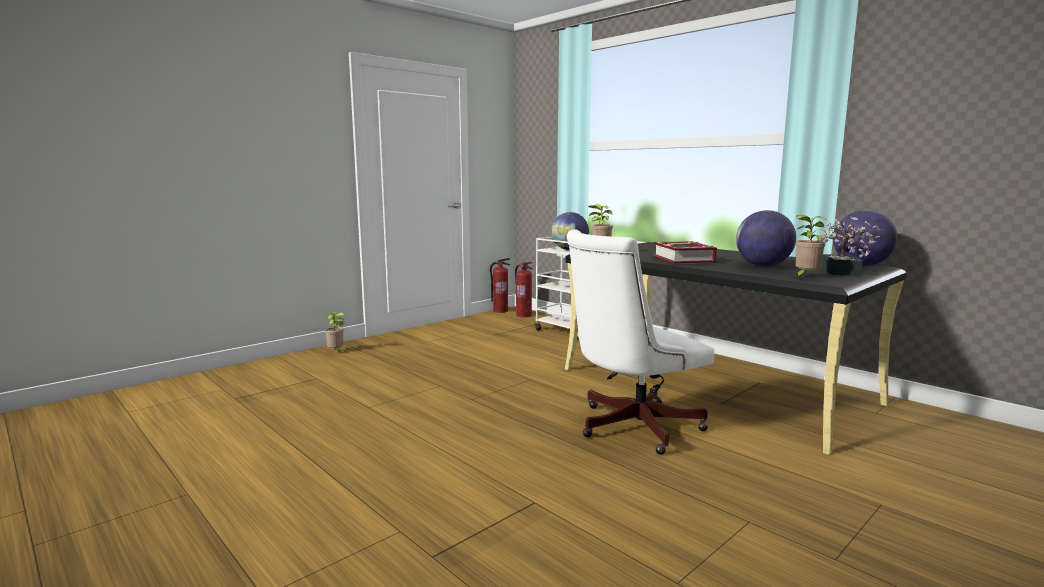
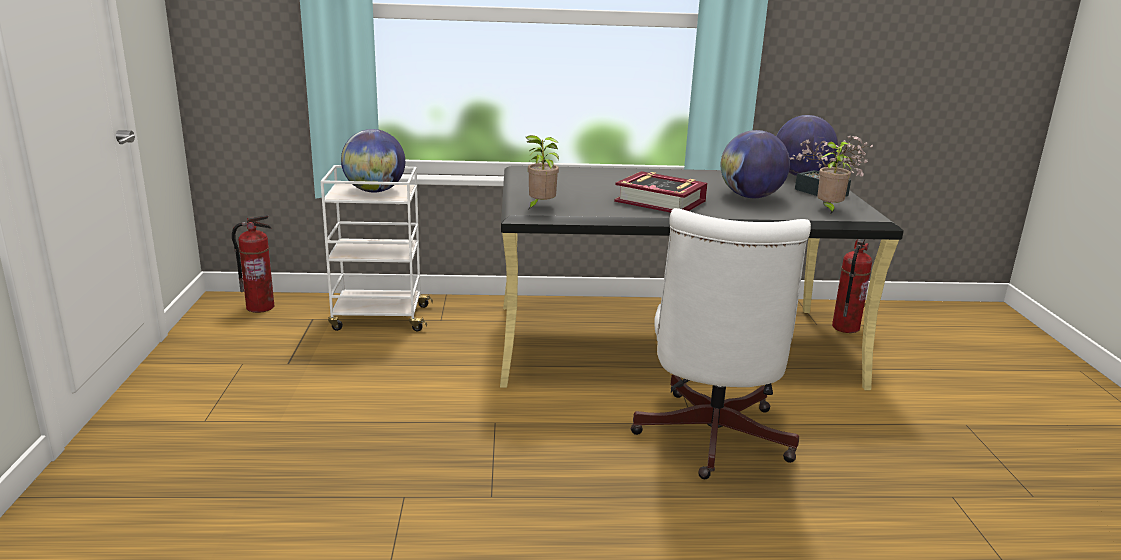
camera: 50 degrees left, 10 degrees up
potted plant [325,312,346,353] -> none
fire extinguisher [490,258,510,313] -> fire extinguisher moved to [832,239,872,333]

